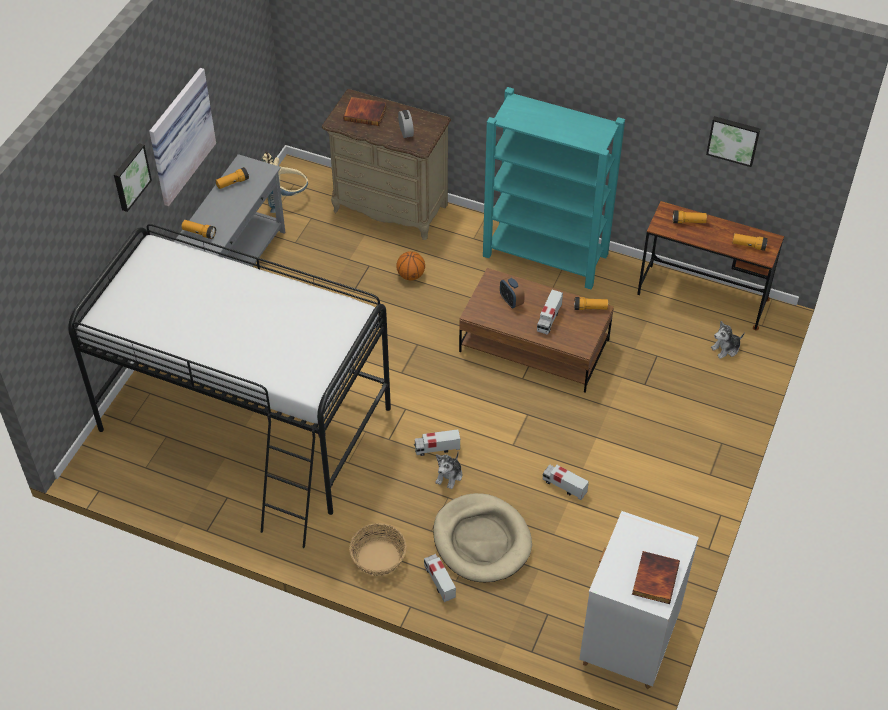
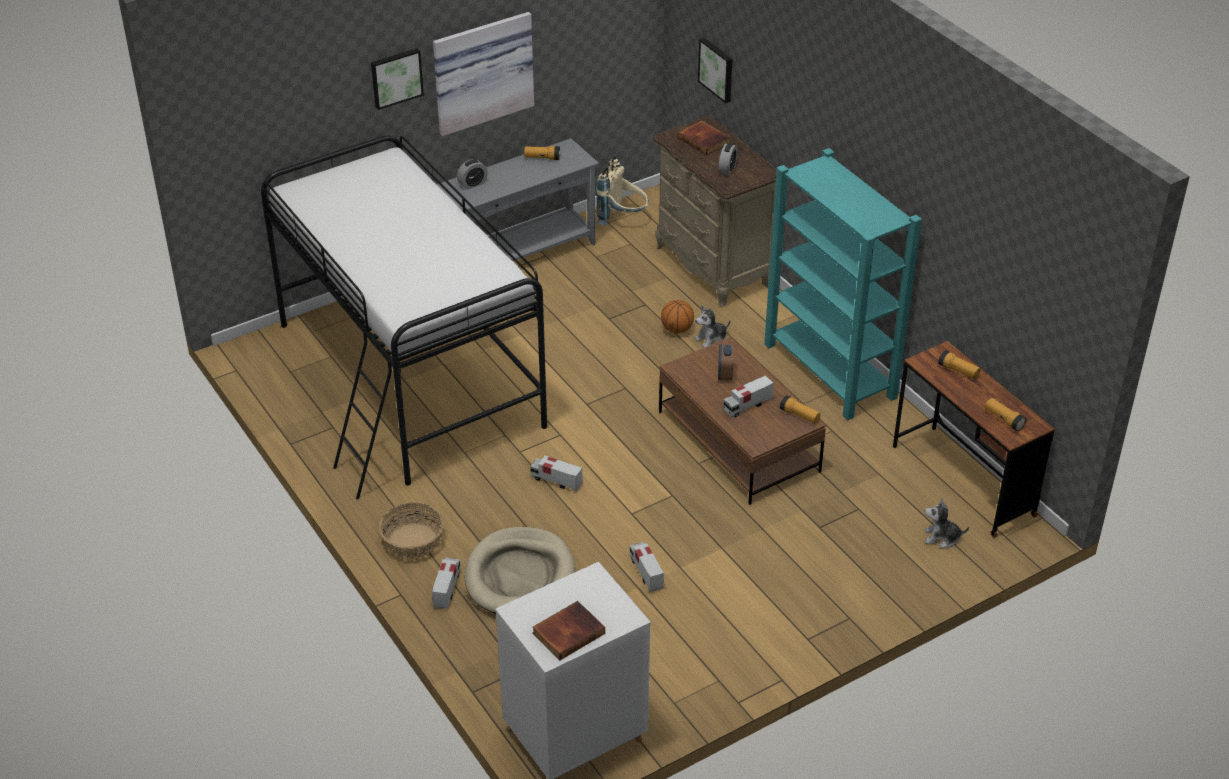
camera: 35 degrees right, 10 degrees down
flashlight [182,220,216,239] -> alarm clock [457,159,488,190]
plush toy [436,452,462,489] -> plush toy moved to [694,305,731,348]
picture [706,116,760,167] -> picture moved to [698,38,732,103]

